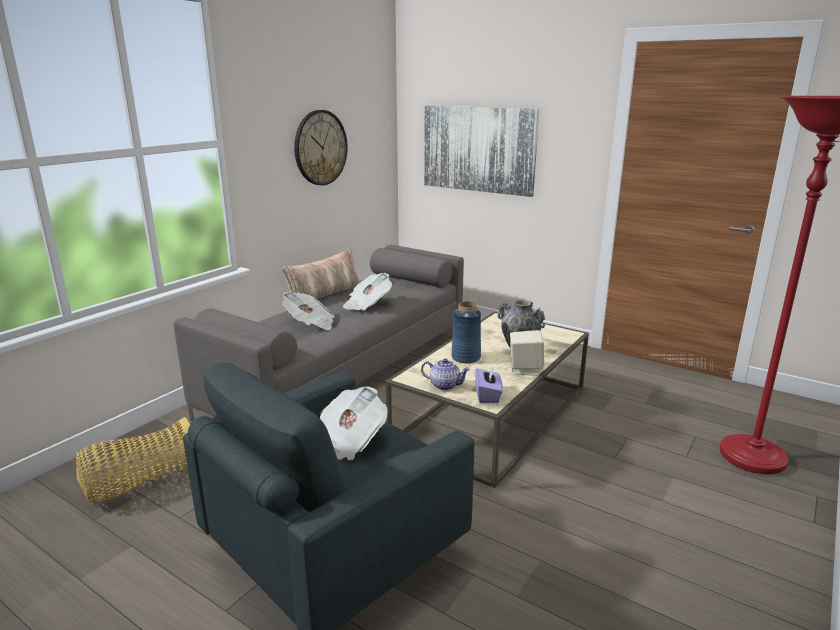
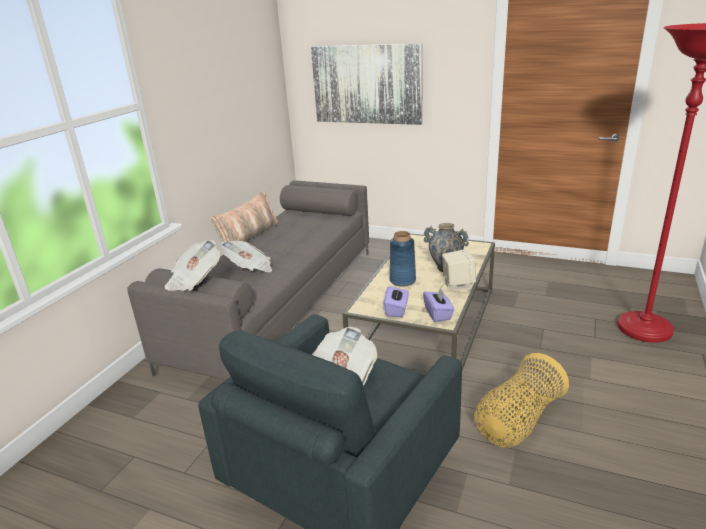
camera: 10 degrees left, 5 degrees up
basket [76,417,190,503] -> basket moved to [474,353,569,448]
wall clock [294,110,348,185] -> none
newspaper [343,273,392,310] -> newspaper moved to [165,240,220,291]
teapot [421,358,470,391] -> purple tissue box [384,286,409,317]

